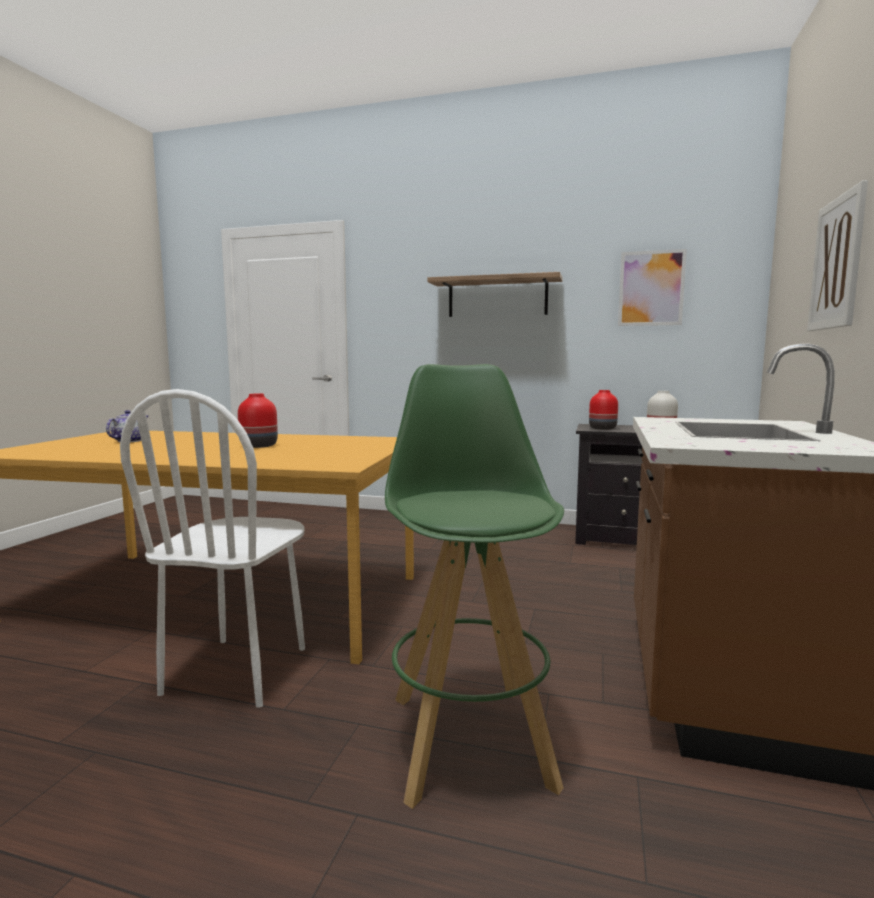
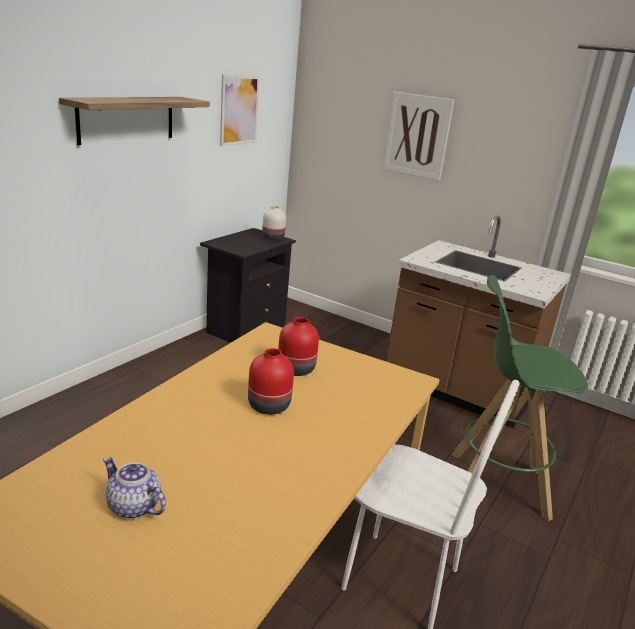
camera: 75 degrees left, 15 degrees up
red vase [589,390,618,430] -> red vase moved to [278,317,319,376]

